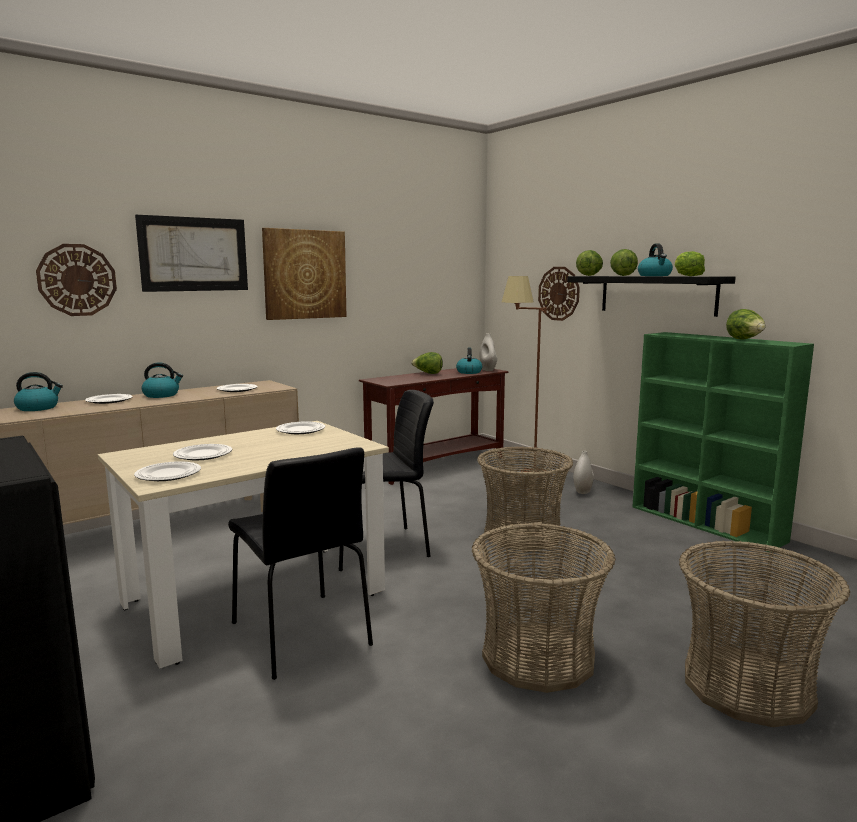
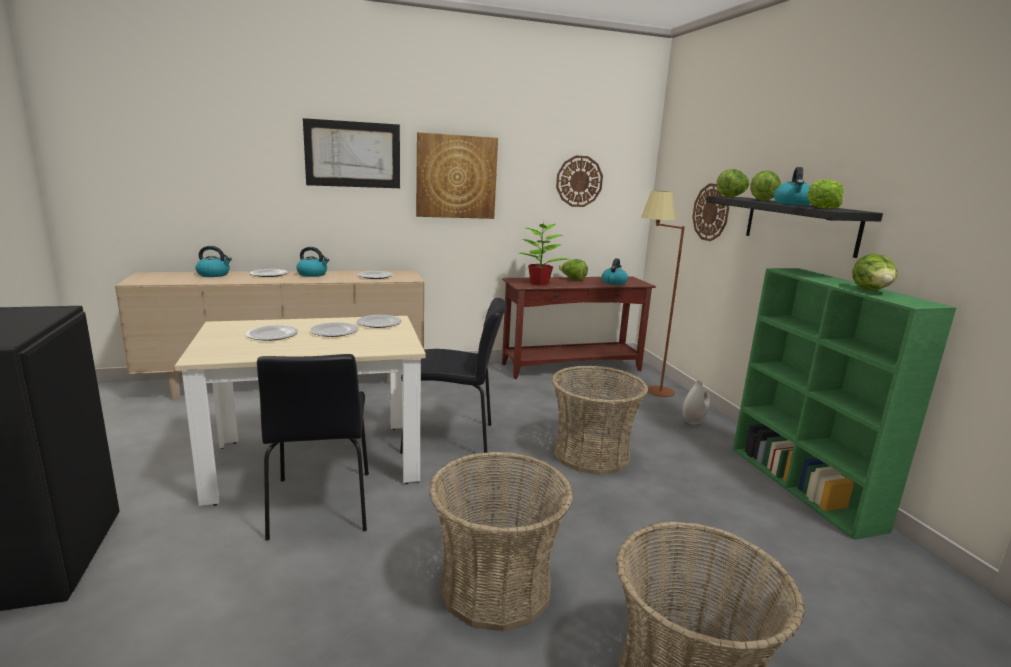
camera: 20 degrees right, 5 degrees up
wall clock [36,244,117,316] -> wall clock moved to [556,156,603,207]
plate [134,461,201,481] -> plate moved to [310,322,358,337]
white vase [480,333,497,371] -> none
none -> potted plant [519,221,568,286]

